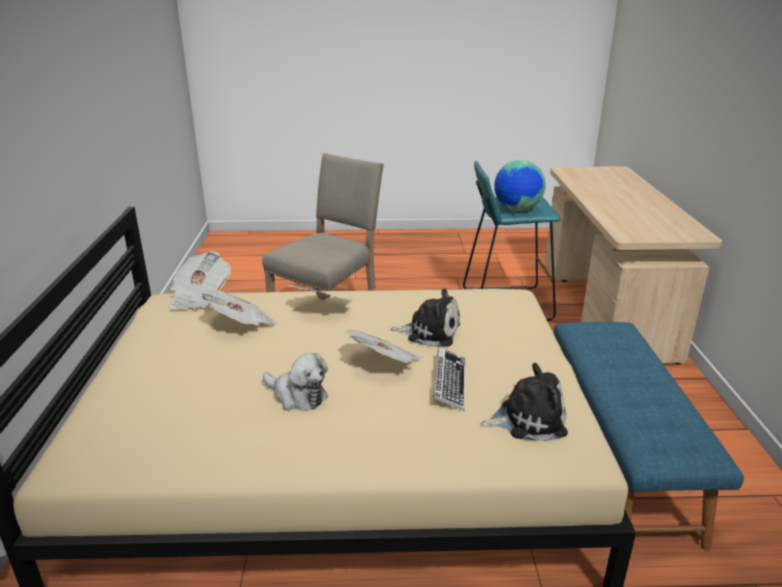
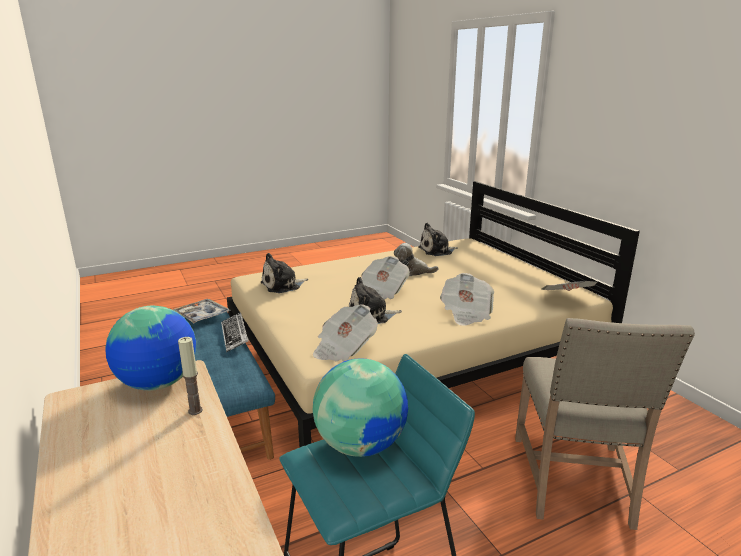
camera: 155 degrees right, 5 degrees down
newspaper [198,290,277,326] -> newspaper moved to [313,304,378,362]
keyboard [433,347,466,410] -> keyboard moved to [221,313,249,352]
none -> globe [105,306,196,391]
none -> tray [172,299,231,323]
none -> candle [178,337,203,415]
none -> plush toy [418,223,458,256]

